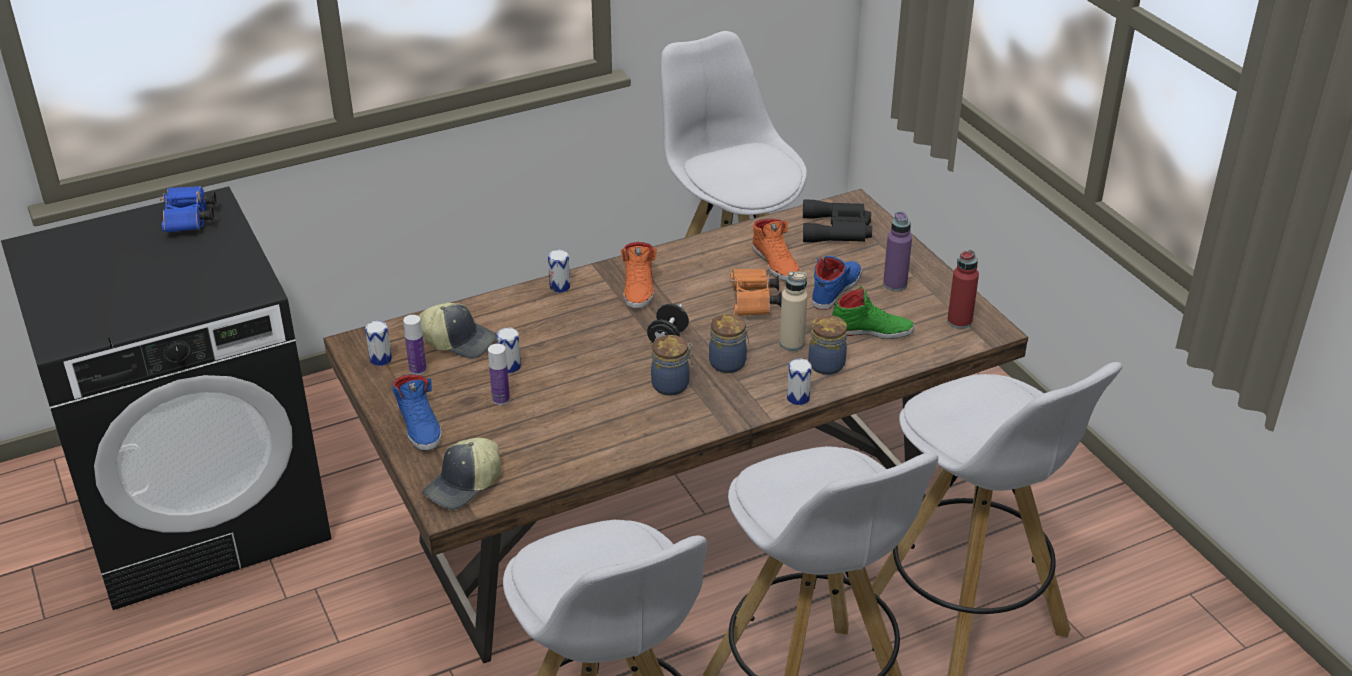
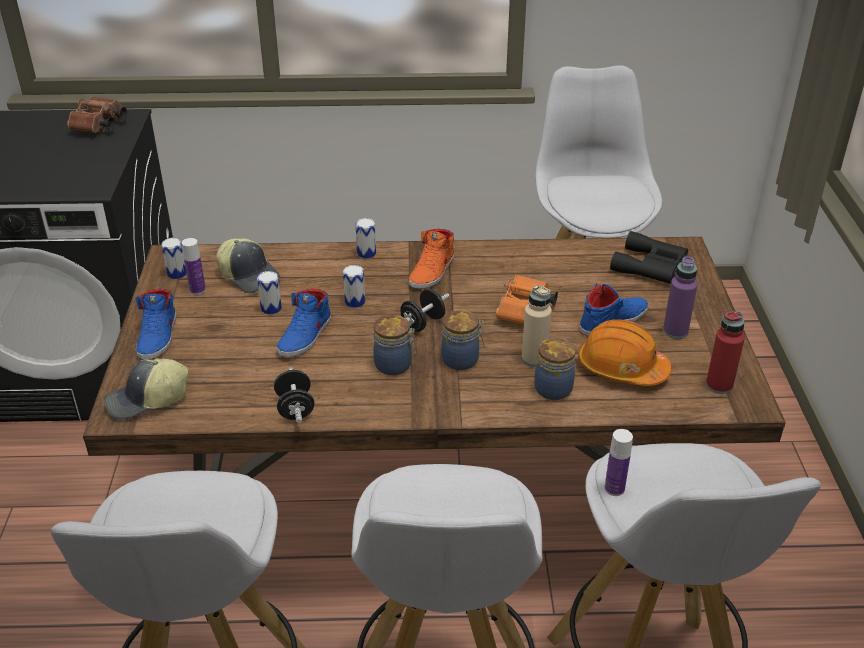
camera: 25 degrees right, 0 degrees up
blue binoculars [160,186,217,233] -> brown binoculars [67,96,127,133]
bottle [488,344,510,405] -> bottle moved to [605,429,633,496]
orange shoe [752,219,800,281] -> none
can [787,358,812,405] -> can moved to [343,265,365,308]
green shoe [832,286,914,339] -> orange hard hat [578,319,672,386]
none -> black dumbbell [274,368,314,423]
none -> blue shoe [276,289,331,357]

